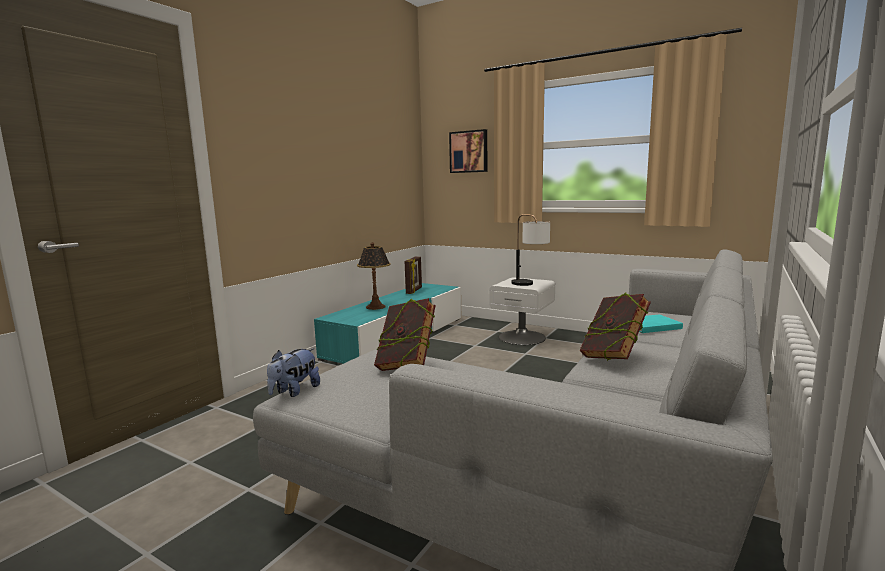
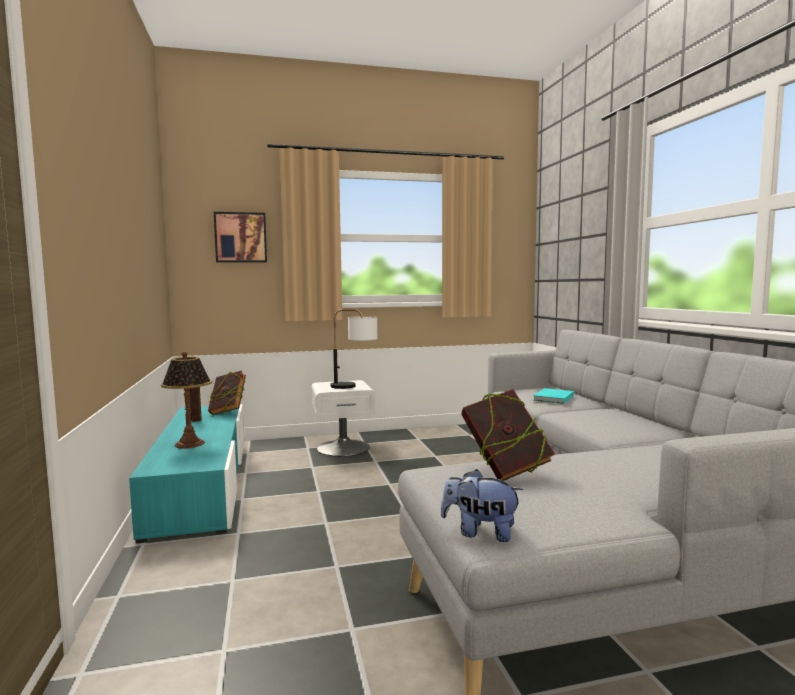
camera: 45 degrees left, 5 degrees down
plush toy [267,348,320,397] -> plush toy turned 120 degrees clockwise [441,469,523,542]
book [579,293,651,361] -> book moved to [208,370,246,415]

